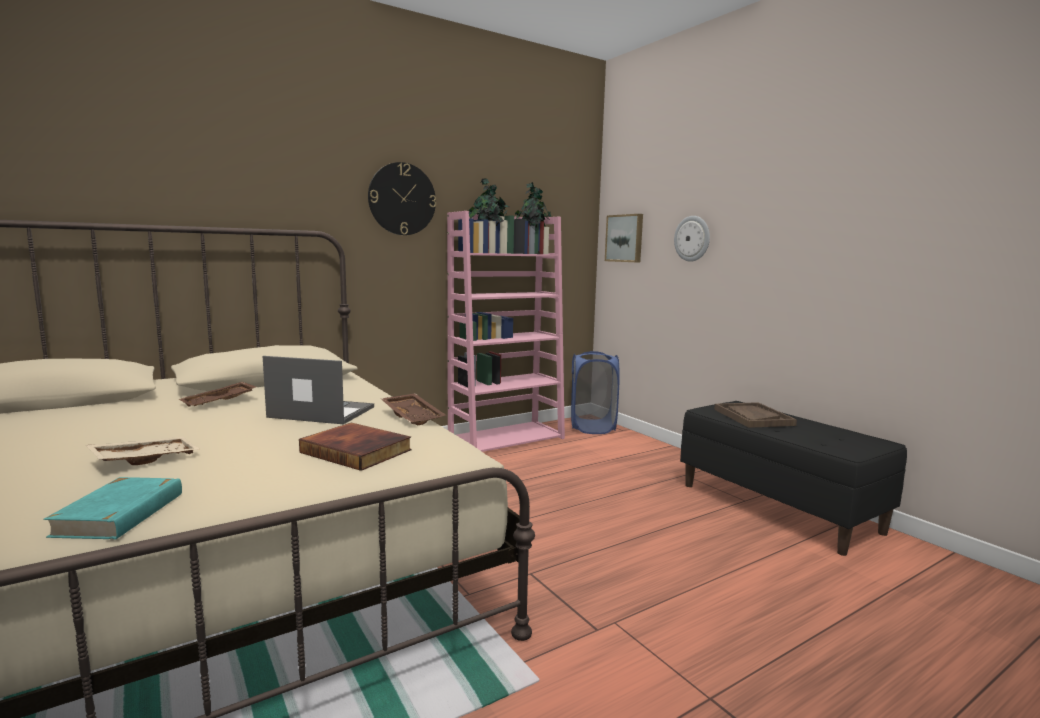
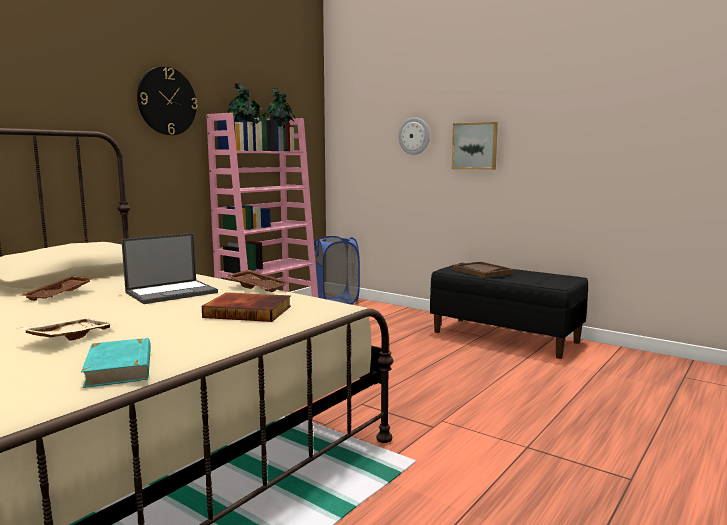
camera: 20 degrees left, 0 degrees up
laptop [263,356,374,424] -> laptop turned 150 degrees clockwise [121,233,218,304]
picture [605,214,643,262] -> picture moved to [452,122,498,170]

